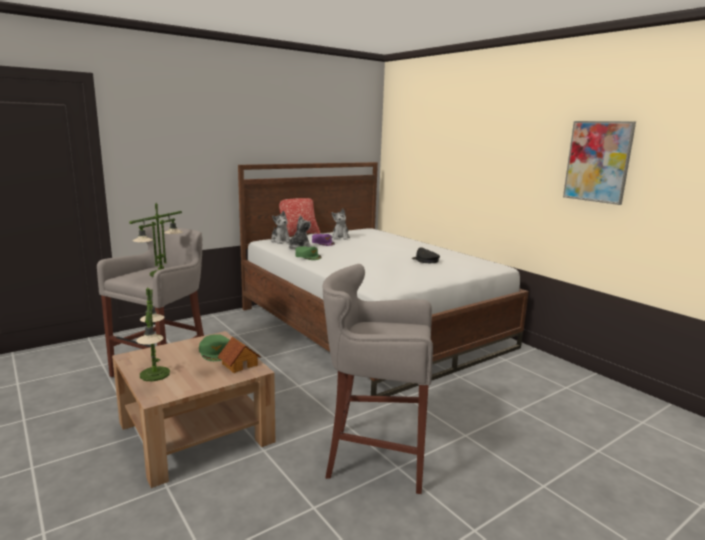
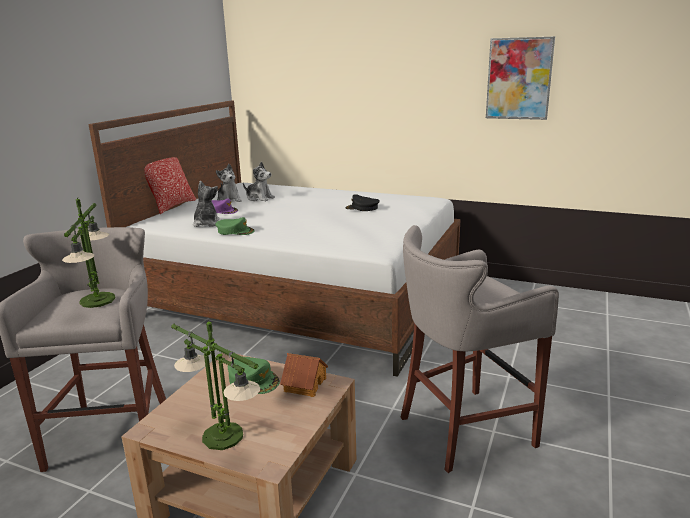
camera: 30 degrees left, 5 degrees up
plush toy [271,211,290,244] -> plush toy moved to [243,162,275,201]

